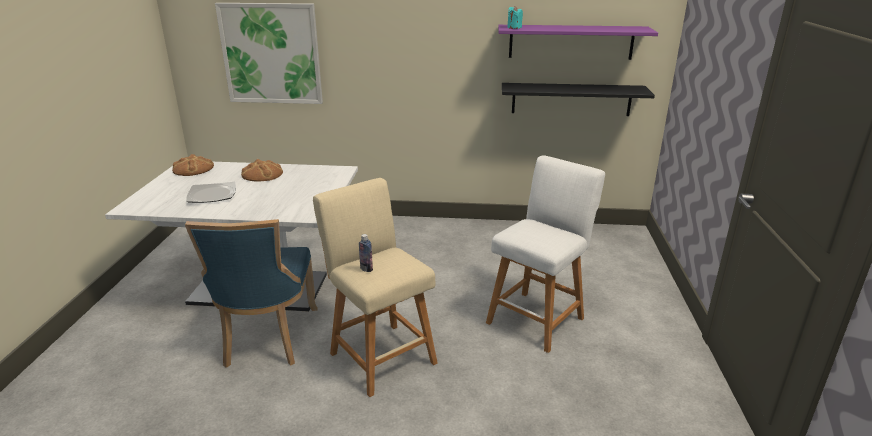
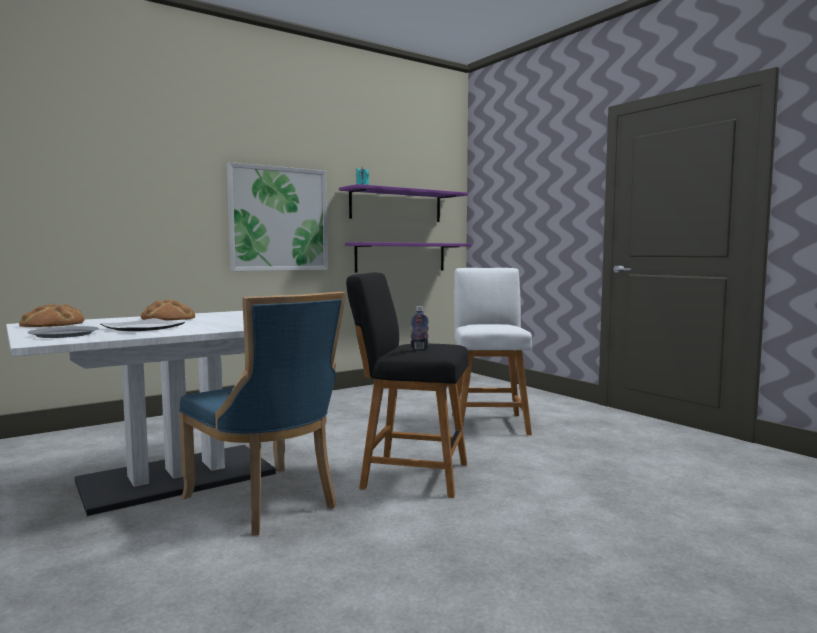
camera: 40 degrees left, 20 degrees down
picture [215,3,323,104] -> picture moved to [227,162,328,271]
beige stool [313,178,438,397] -> black stool [346,272,469,498]
black shelf [502,83,655,116] -> purple shelf [345,242,472,272]
none -> grey plate [28,326,99,338]

